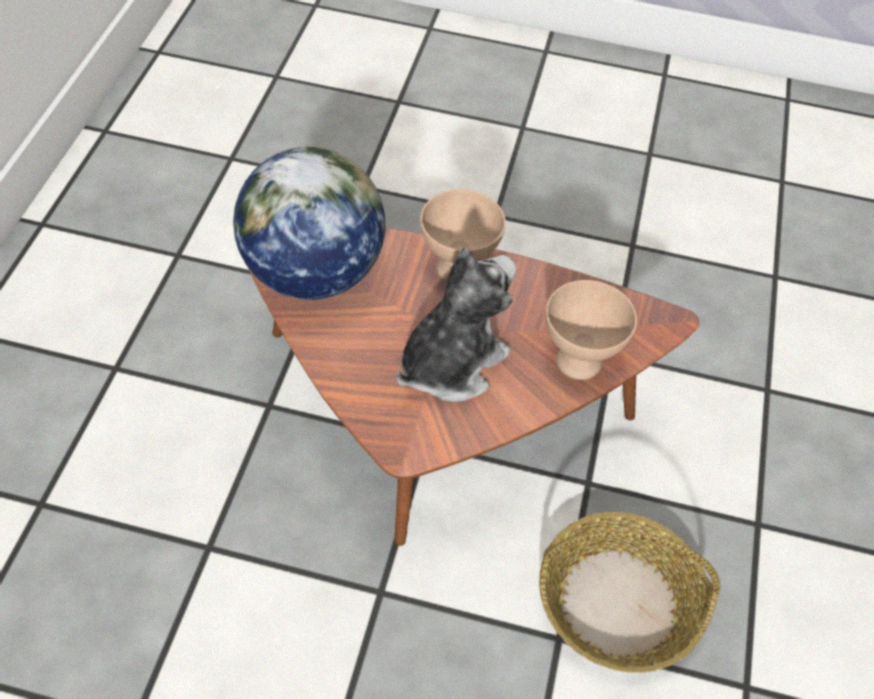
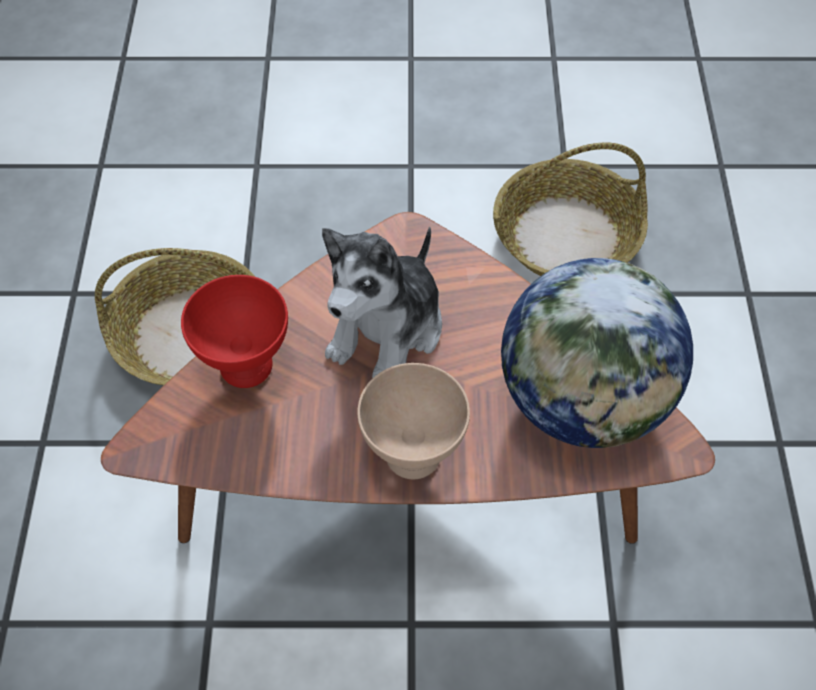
camera: 170 degrees right, 5 degrees up
beige bowl [546,280,637,380] -> red bowl [181,275,288,388]
none -> basket [493,142,648,276]

